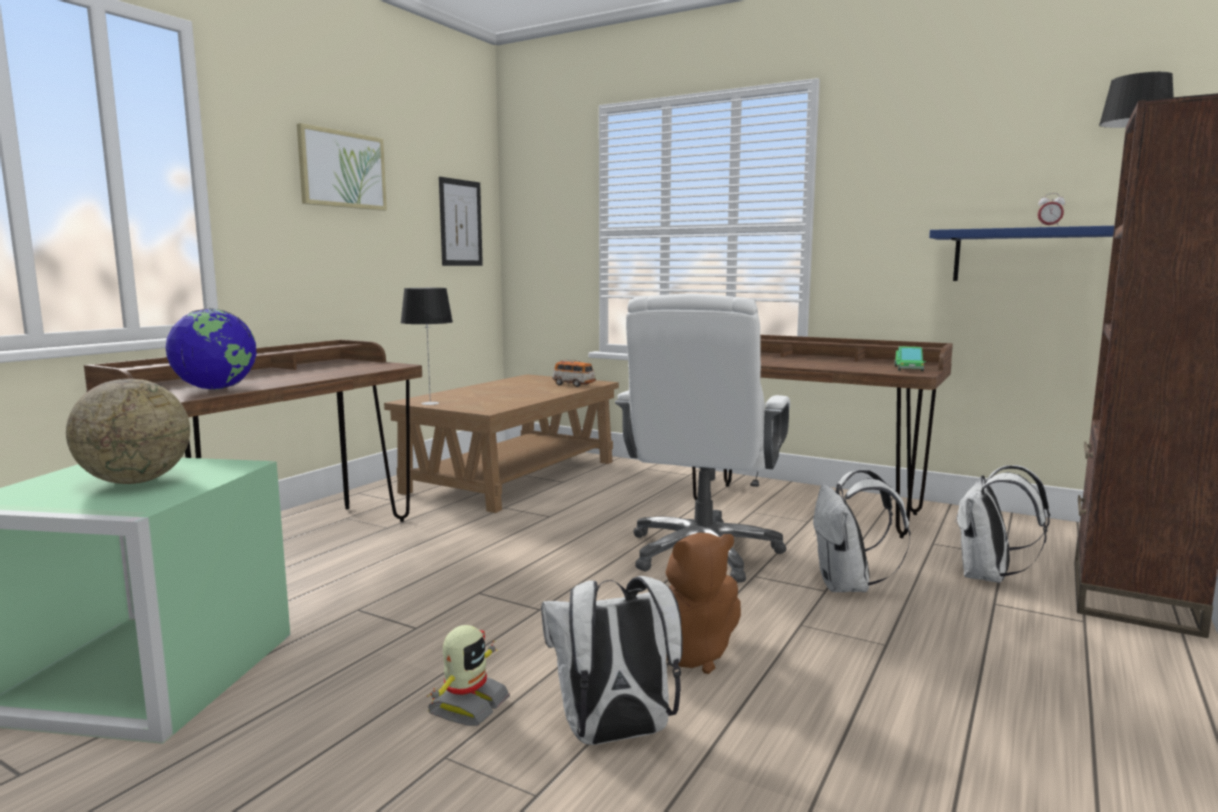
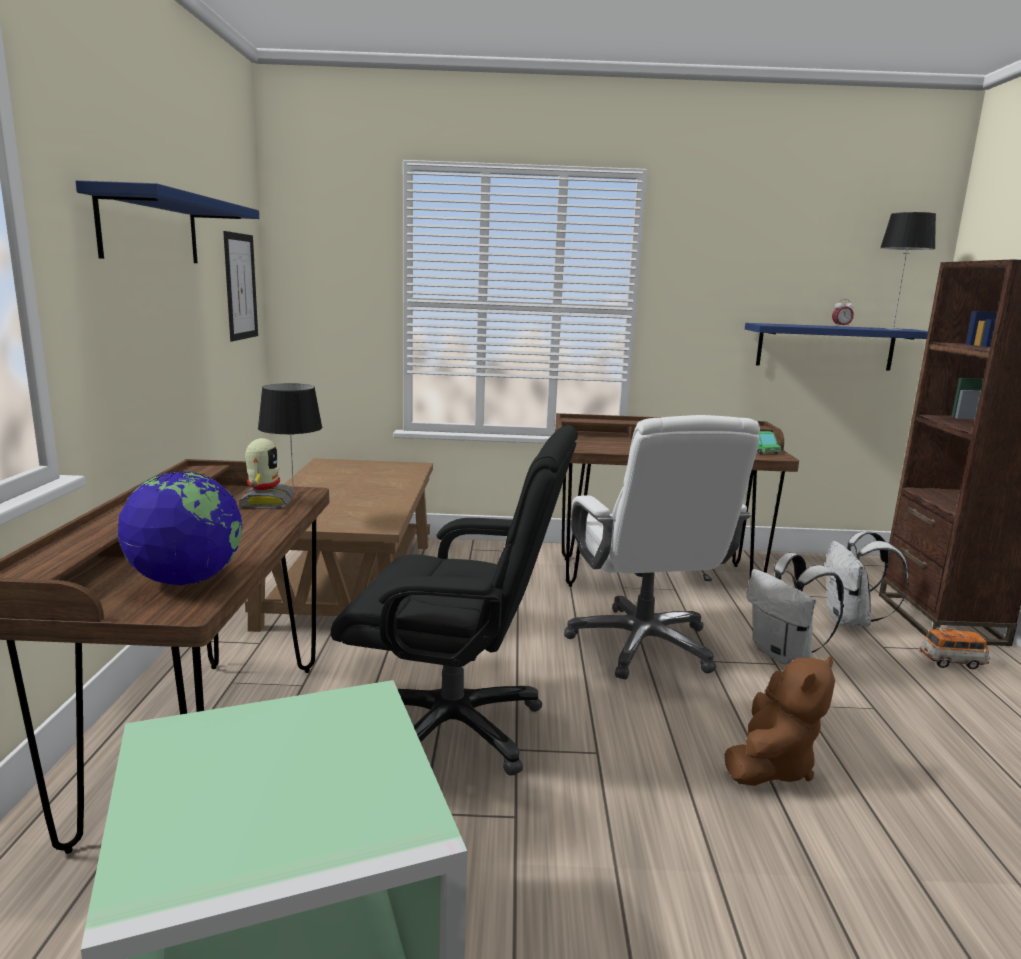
camera: 30 degrees left, 5 degrees up
globe [66,379,190,484] -> none
picture [297,123,387,211] -> blue shelf [75,180,259,263]
toy robot [427,625,510,726] -> toy robot moved to [239,438,295,509]
white backpack [541,576,683,745] -> none
toy car [552,359,596,387] -> toy car moved to [920,628,990,669]
none -> black office chair [331,425,578,776]

